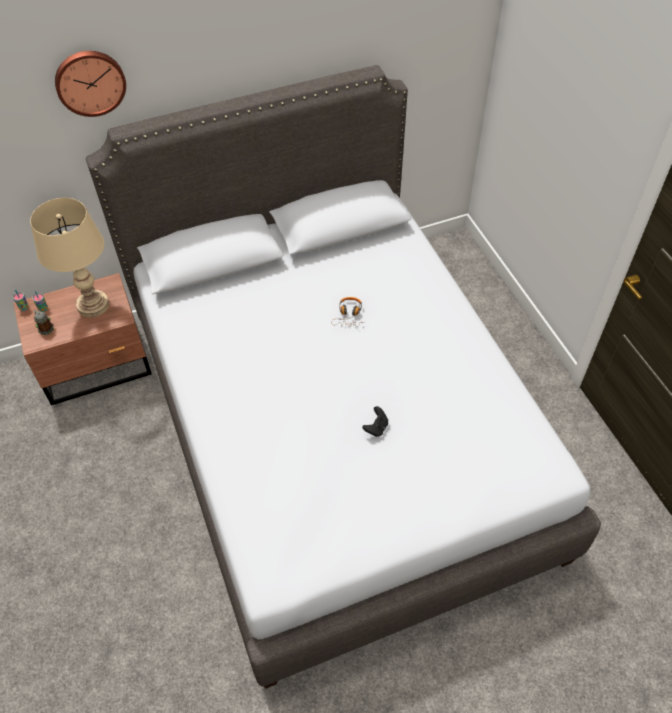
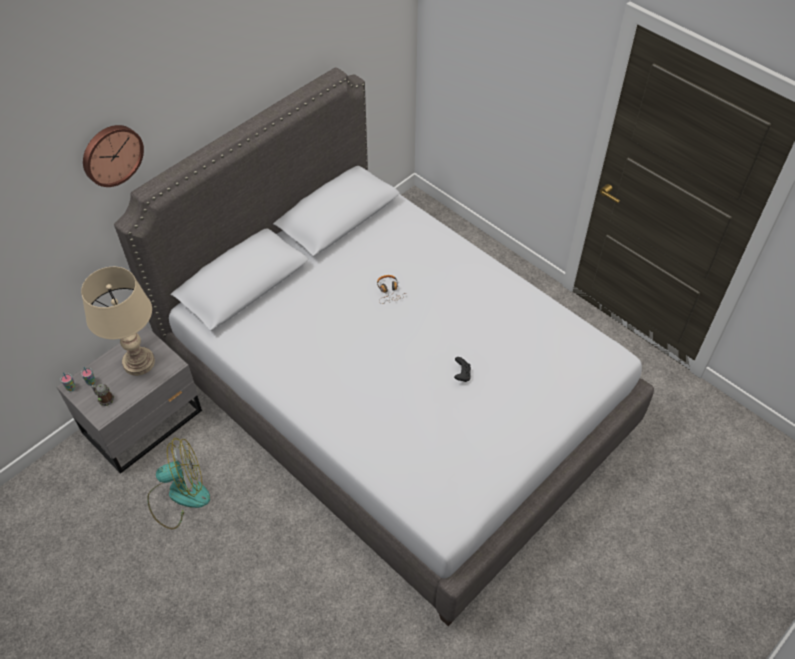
camera: 25 degrees left, 0 degrees up
brown nightstand [13,273,152,405] -> grey nightstand [57,325,202,474]
none -> fan [147,438,210,529]

